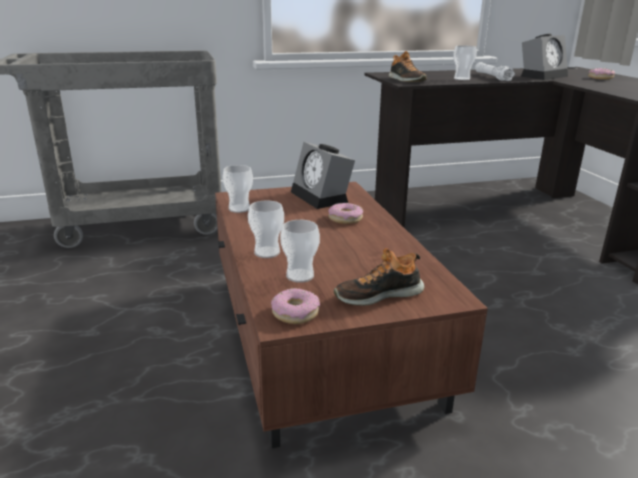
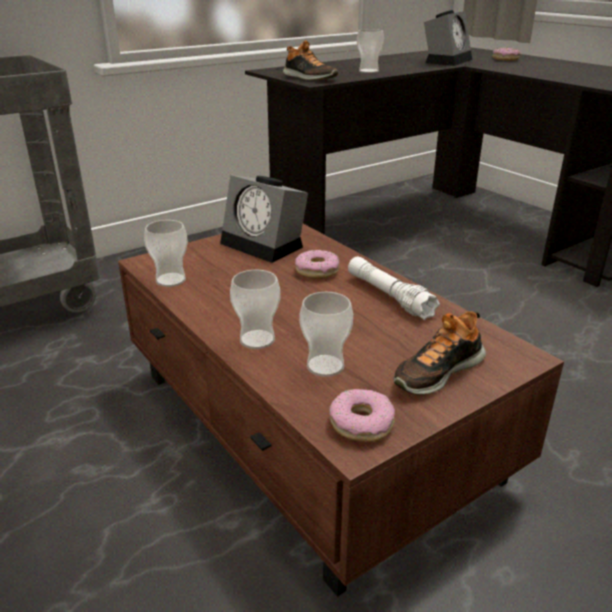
camera: 20 degrees left, 5 degrees up
white flashlight [475,62,515,81] -> white flashlight moved to [348,257,440,320]

